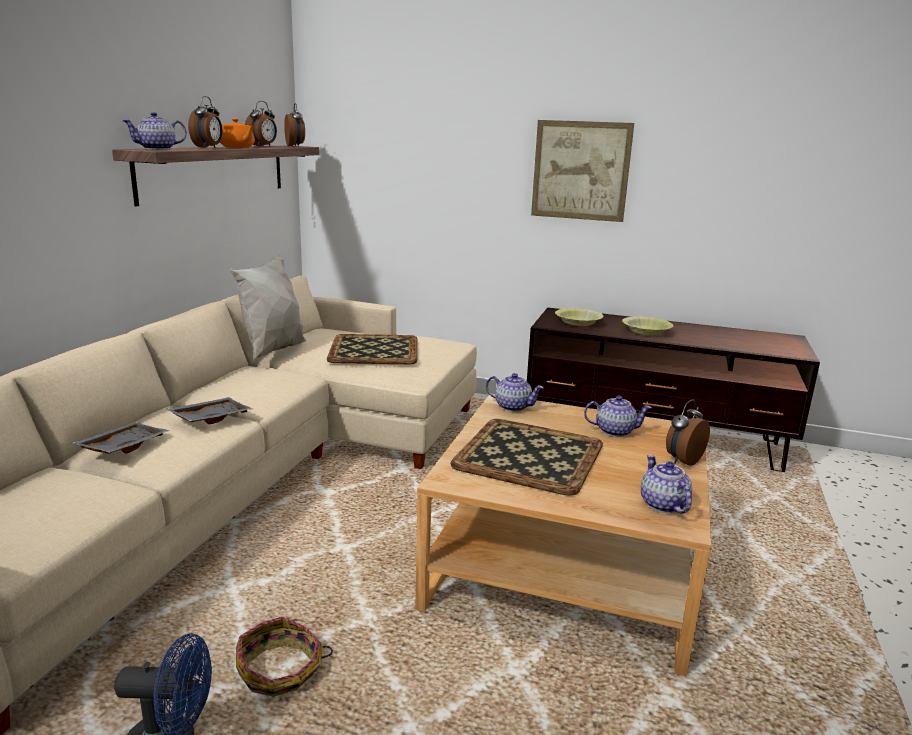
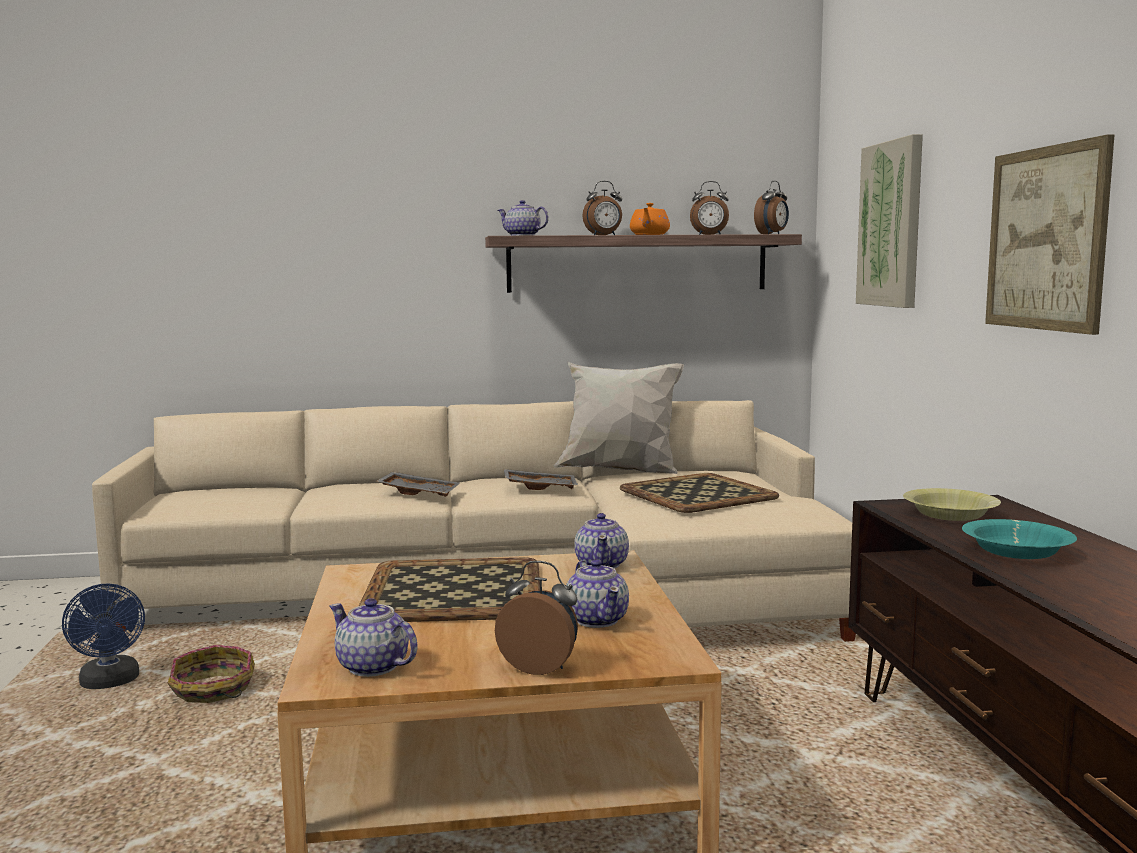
camera: 65 degrees right, 10 degrees down
grey tray [72,422,170,454] -> grey tray moved to [504,469,578,490]
yellow bowl [622,316,673,335] -> turquoise bowl [962,519,1077,559]
teapot [641,455,692,514] -> teapot turned 105 degrees counterclockwise [329,598,417,677]
none -> picture [856,134,923,308]

